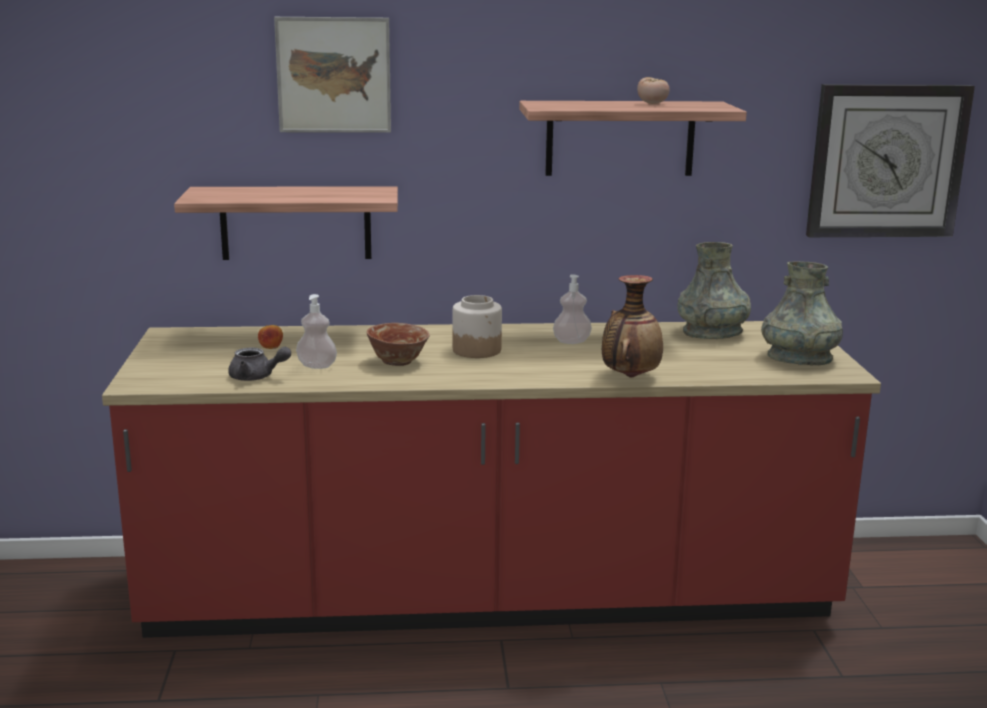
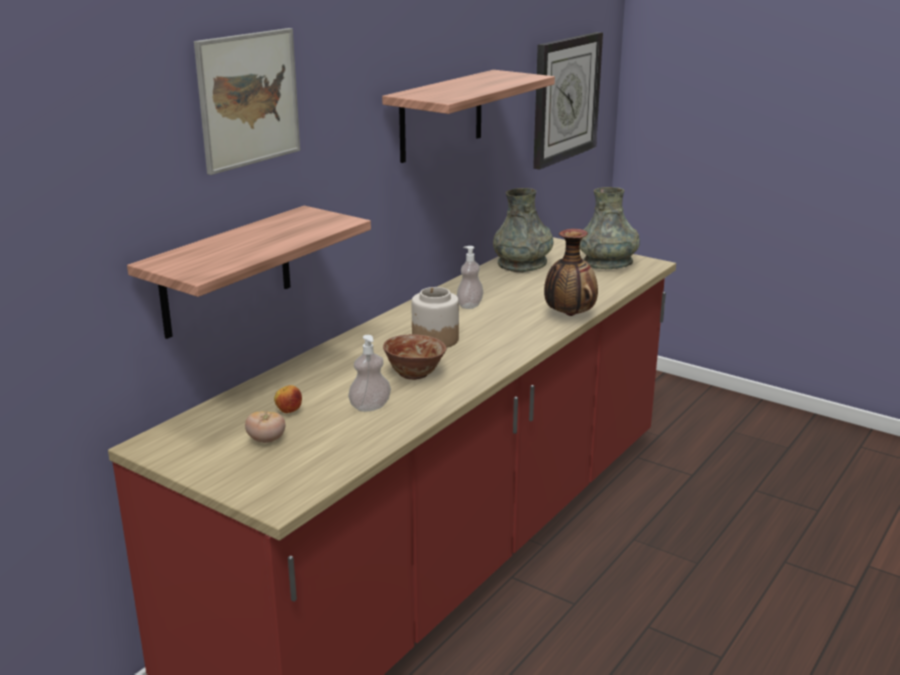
camera: 50 degrees left, 5 degrees up
grey teapot [228,347,291,381] -> none
tomato [637,77,670,104] -> tomato moved to [245,411,286,443]

